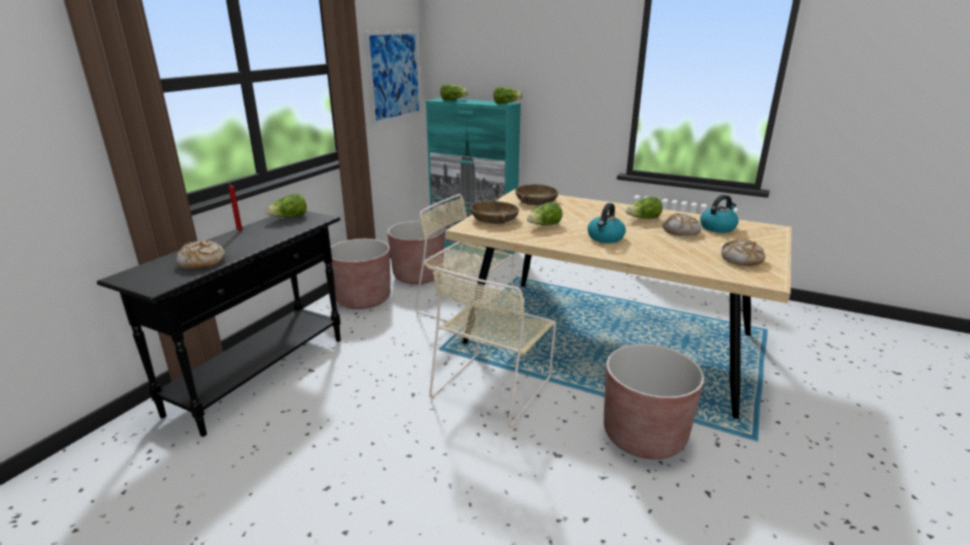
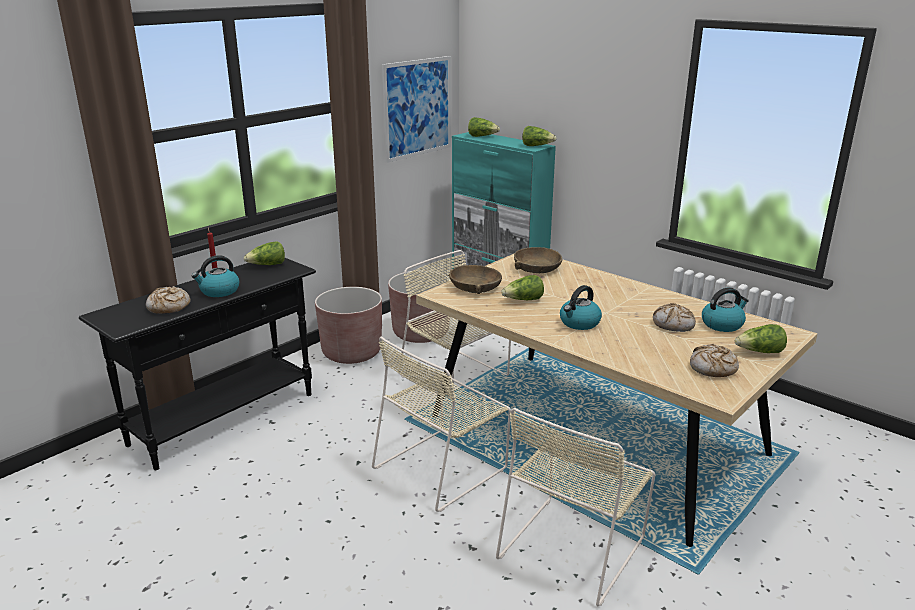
camera: 15 degrees right, 0 degrees up
brown planter [604,344,704,459] -> beige chair [496,408,656,606]
lettuce [626,197,663,219] -> lettuce moved to [735,324,787,353]
none -> kettle [191,255,240,297]

